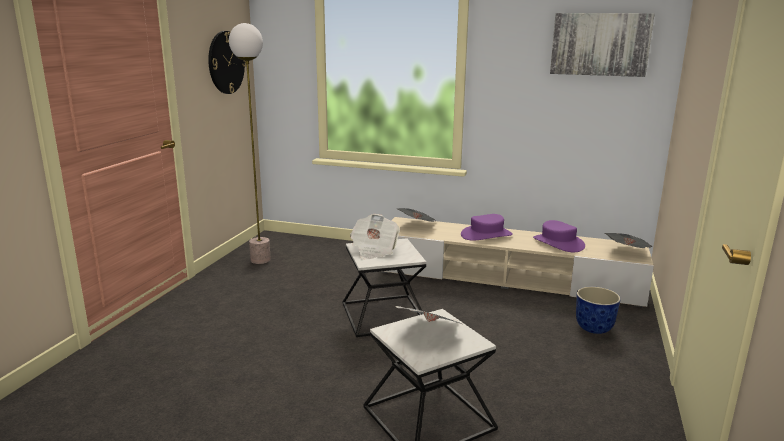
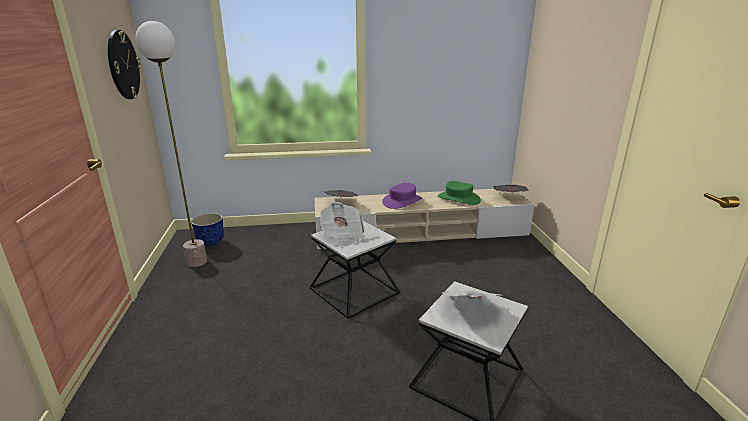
camera: 25 degrees left, 5 degrees up
purple hat [533,220,585,252] -> green hat [438,181,481,205]
picture [550,13,655,77] -> none
planter [576,287,621,334] -> planter moved to [191,213,224,246]

